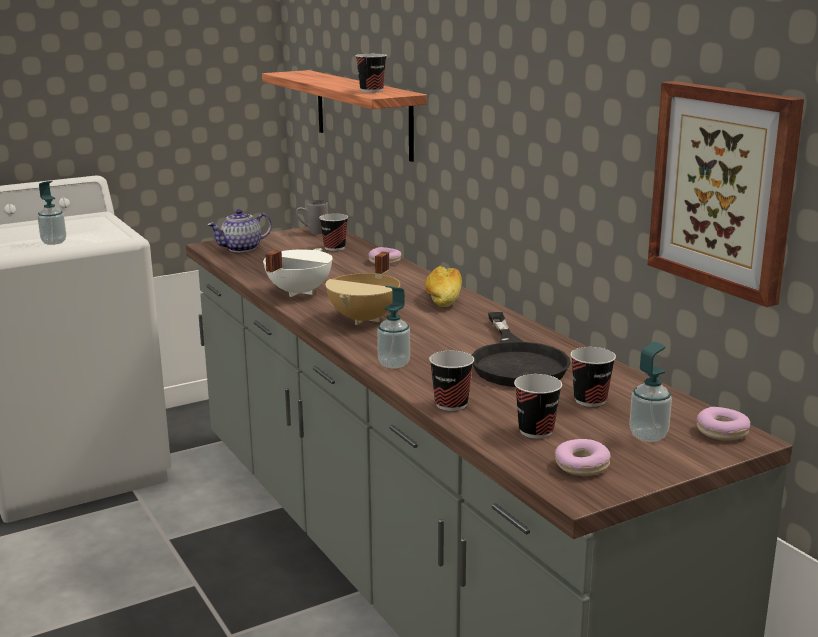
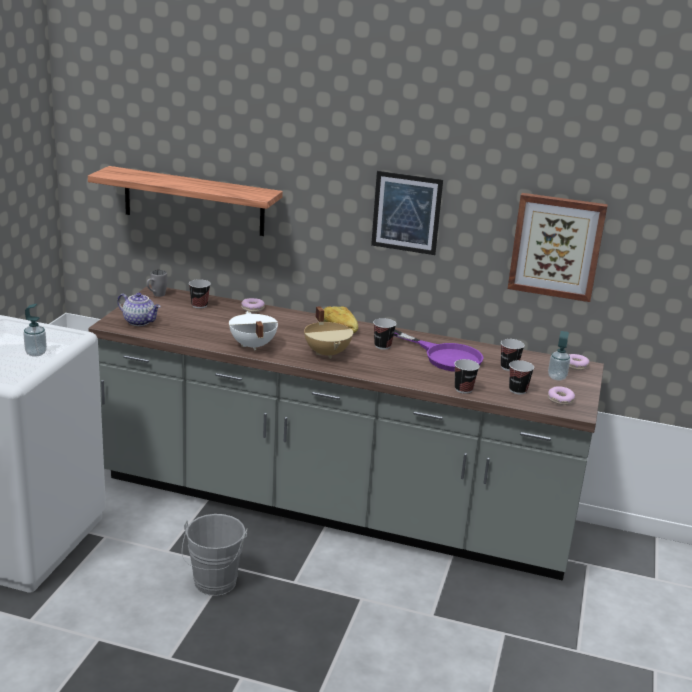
camera: 45 degrees left, 5 degrees up
teapot [207,209,272,252] -> teapot turned 75 degrees counterclockwise [117,293,161,326]
cup [355,54,387,93] -> cup moved to [373,318,396,350]
soap dispenser [377,286,410,368] -> none
black frying pan [472,312,571,387] -> purple frying pan [394,330,484,372]
none -> grey bucket [182,514,248,596]
none -> picture [371,171,443,255]

